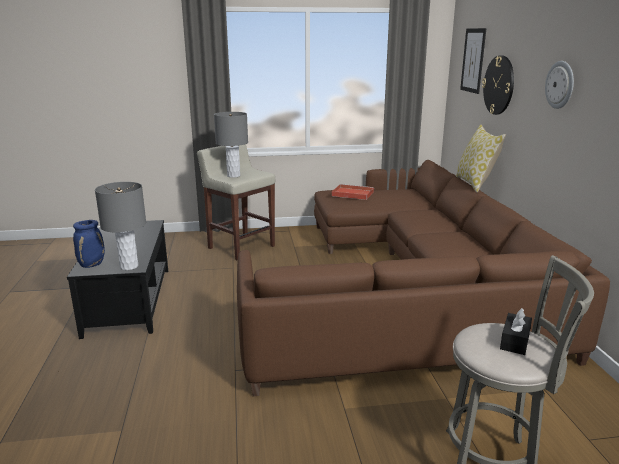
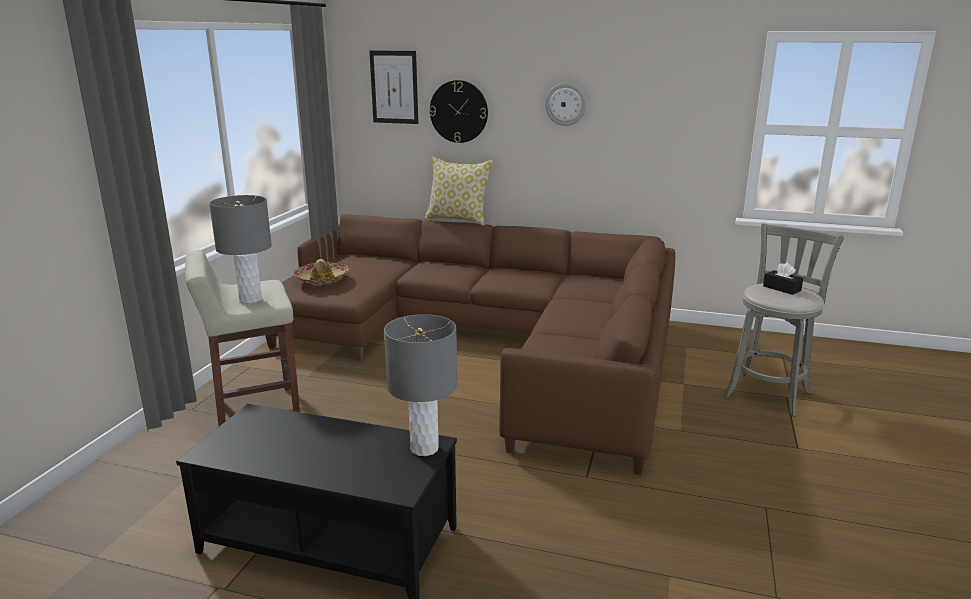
camera: 65 degrees left, 0 degrees up
blue vase [73,220,105,268] -> none
red tray [332,184,374,200] -> hat [294,259,349,285]

